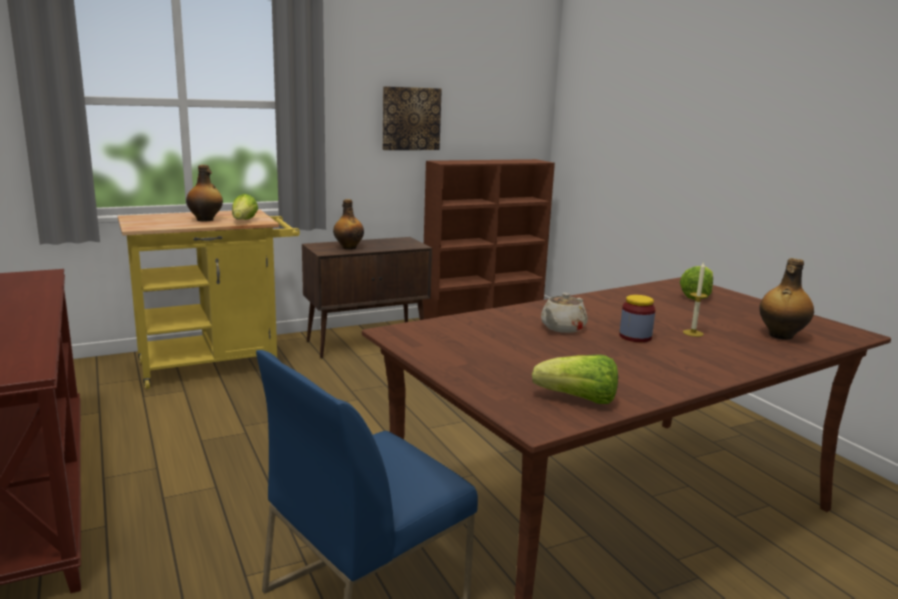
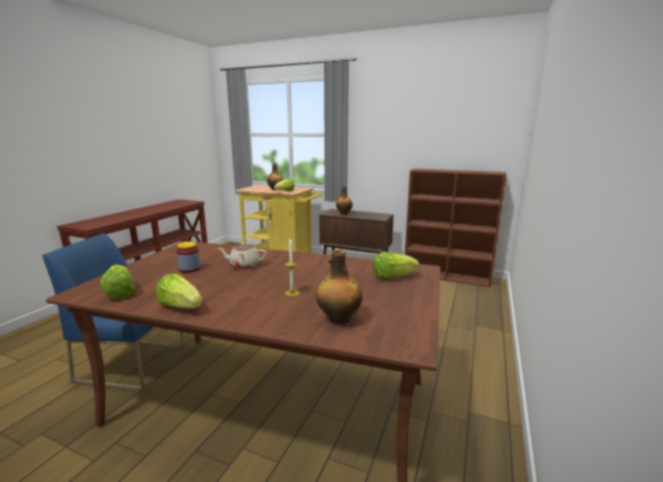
camera: 50 degrees right, 0 degrees up
picture [383,86,442,150] -> none
jar [619,295,656,342] -> jar moved to [176,242,201,273]
none -> lettuce [156,273,202,309]

